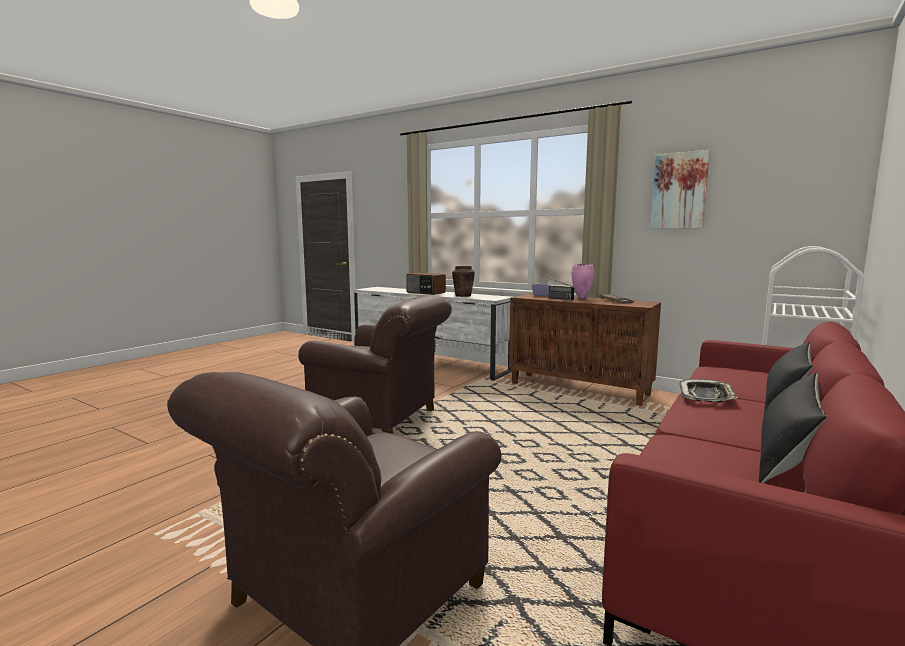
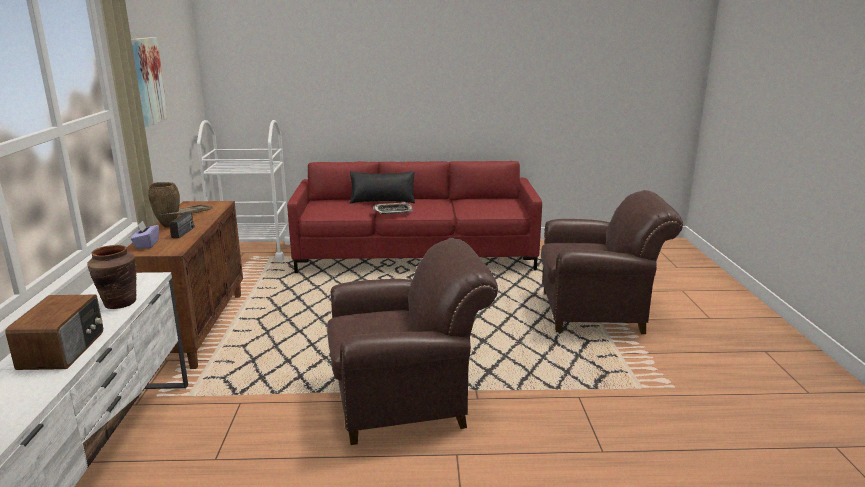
camera: 125 degrees left, 10 degrees up
brown armchair [298,296,452,434] -> brown armchair turned 90 degrees clockwise [327,238,498,445]
pink vase [572,264,595,299] -> brown vase [148,182,180,228]
black pillow [759,372,828,483] -> none

